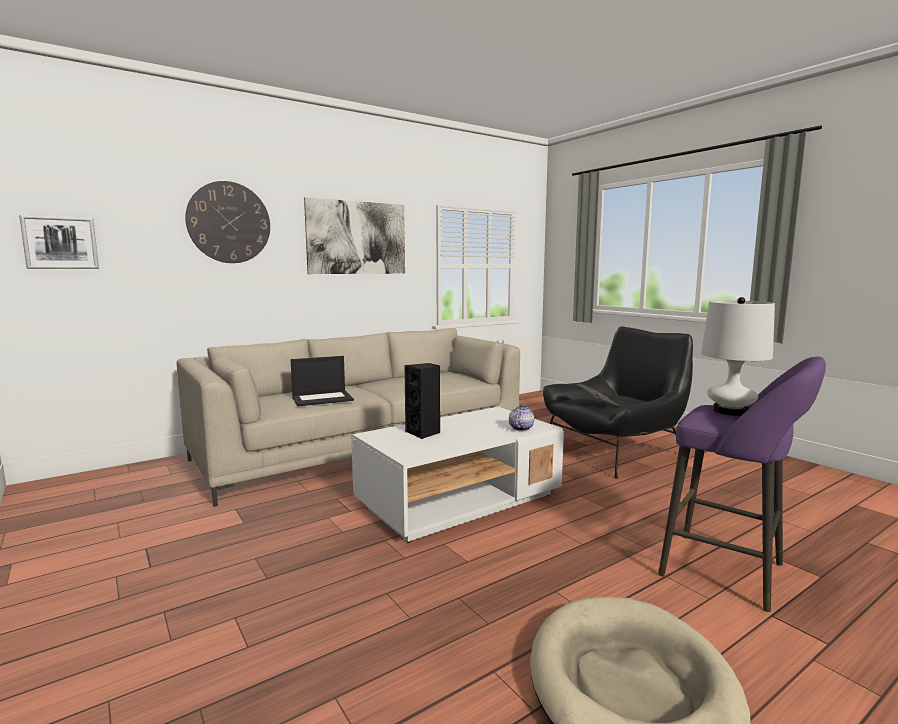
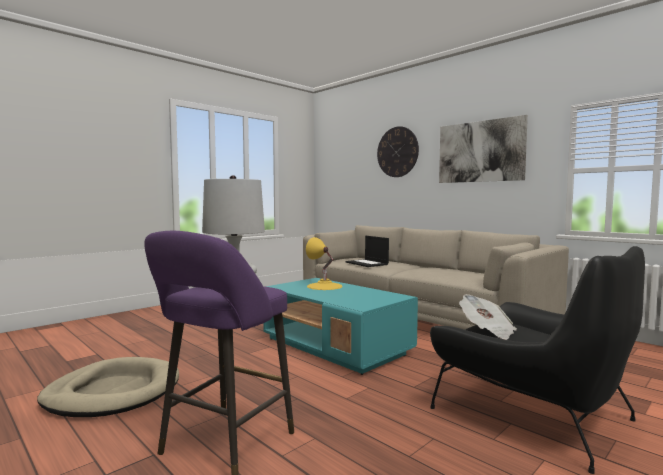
camera: 80 degrees right, 5 degrees down
picture [19,215,99,269] -> none
white coffee table [351,407,564,543] -> turquoise coffee table [263,278,418,375]
black speaker [405,363,441,439] -> yellow table lamp [306,237,343,290]
teapot [509,404,534,431] -> none

